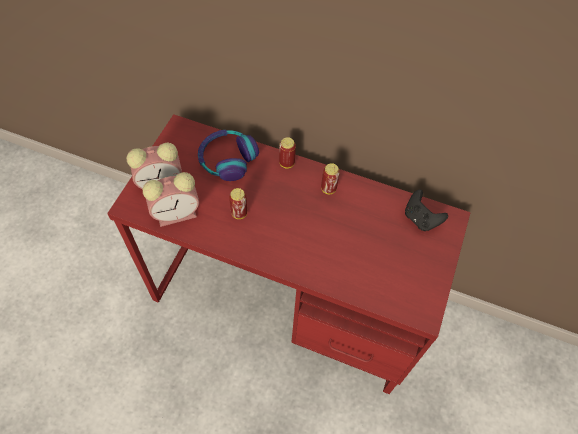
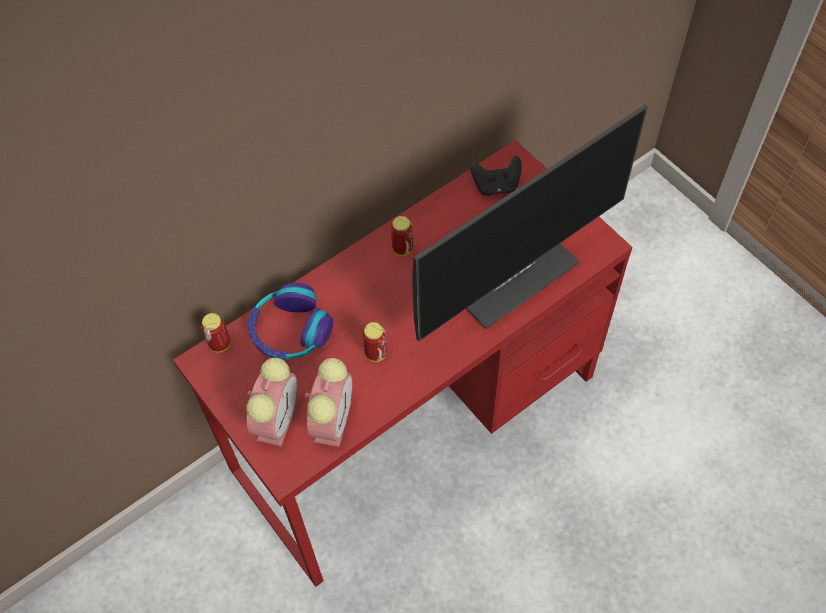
camera: 55 degrees left, 0 degrees up
can [279,137,296,169] -> can moved to [201,313,230,353]
none -> monitor [412,104,648,341]

